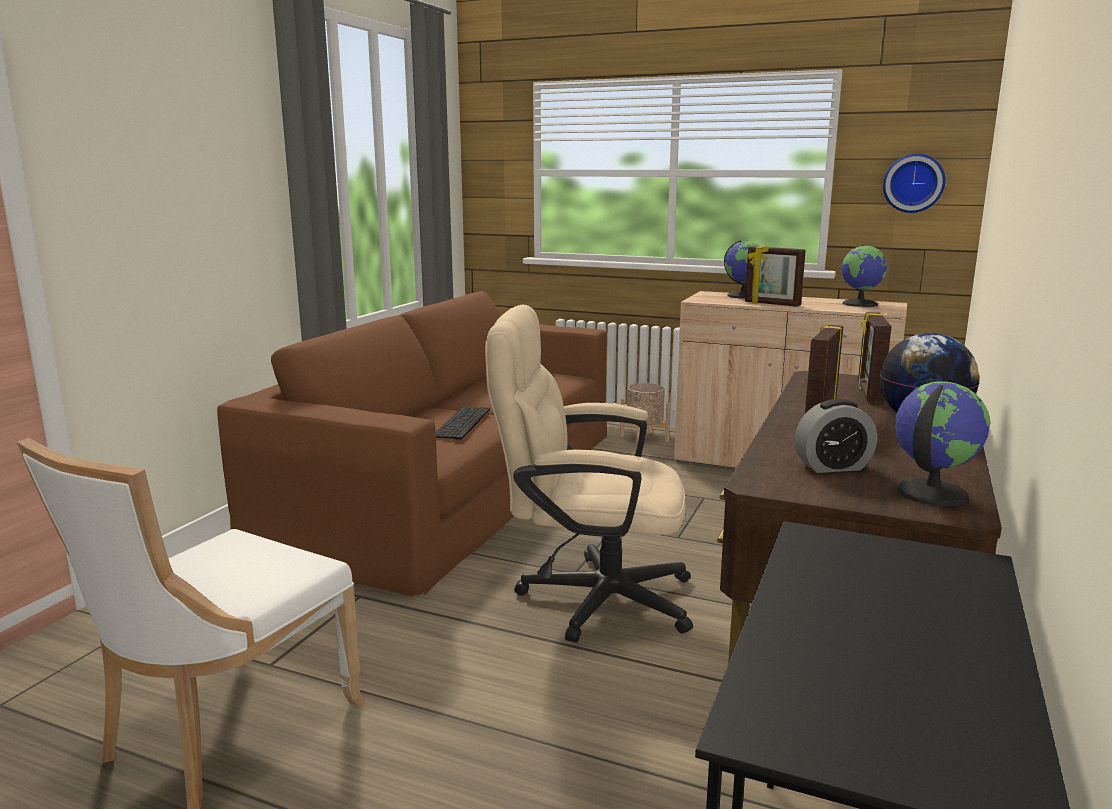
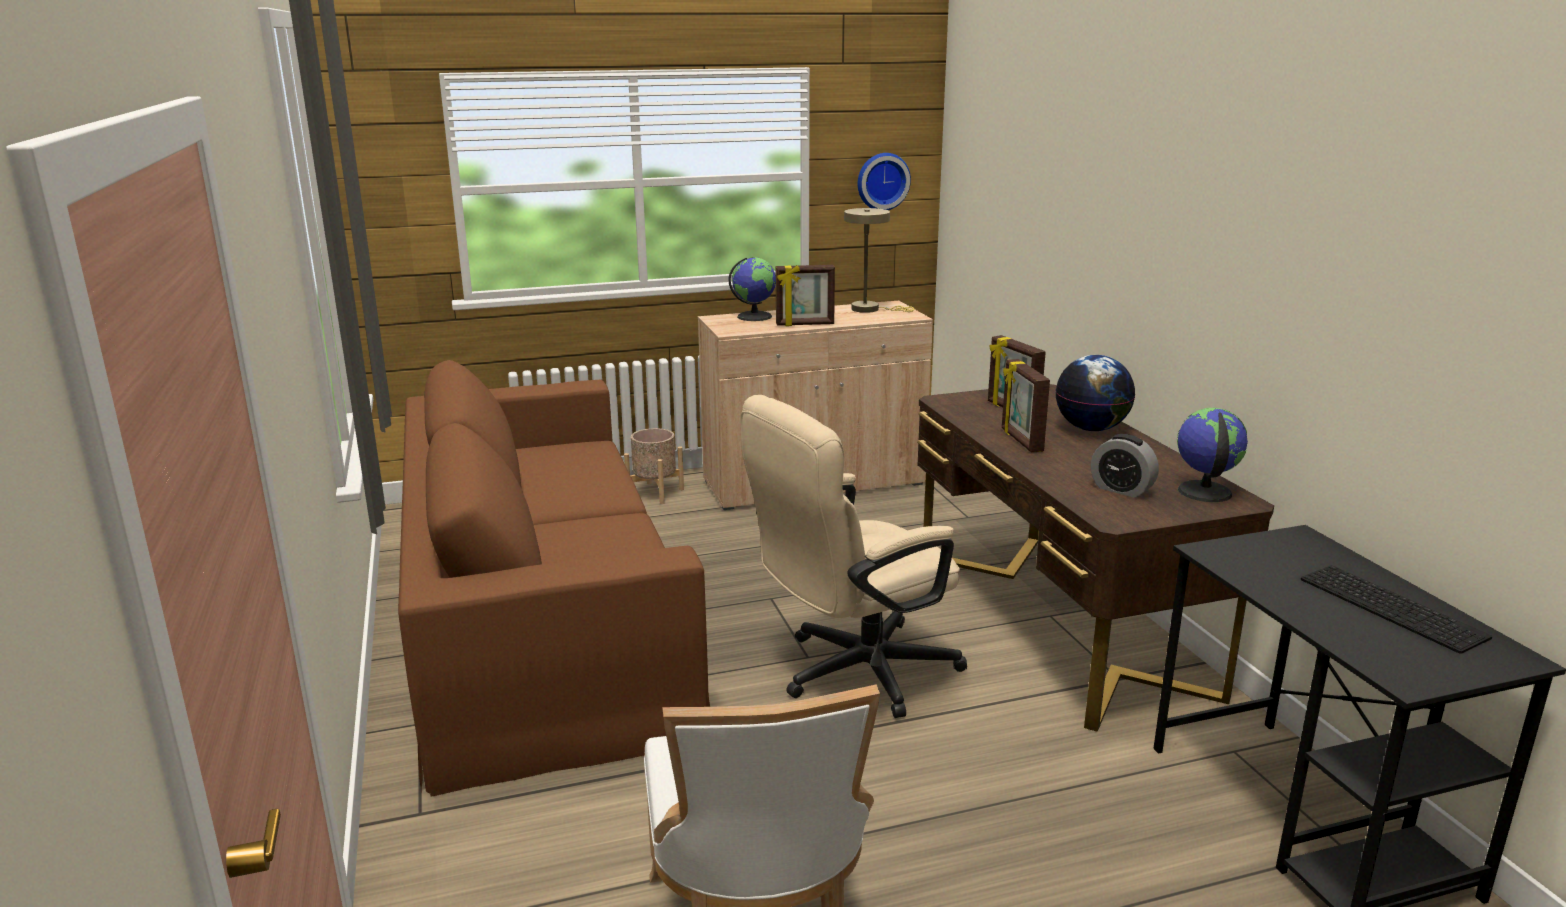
camera: 40 degrees left, 5 degrees up
keyboard [436,407,490,440] -> keyboard moved to [1301,565,1492,654]
alarm clock [795,399,877,473] -> alarm clock turned 90 degrees clockwise [1091,434,1159,498]
globe [841,245,887,307] -> beige table lamp [844,208,914,313]

